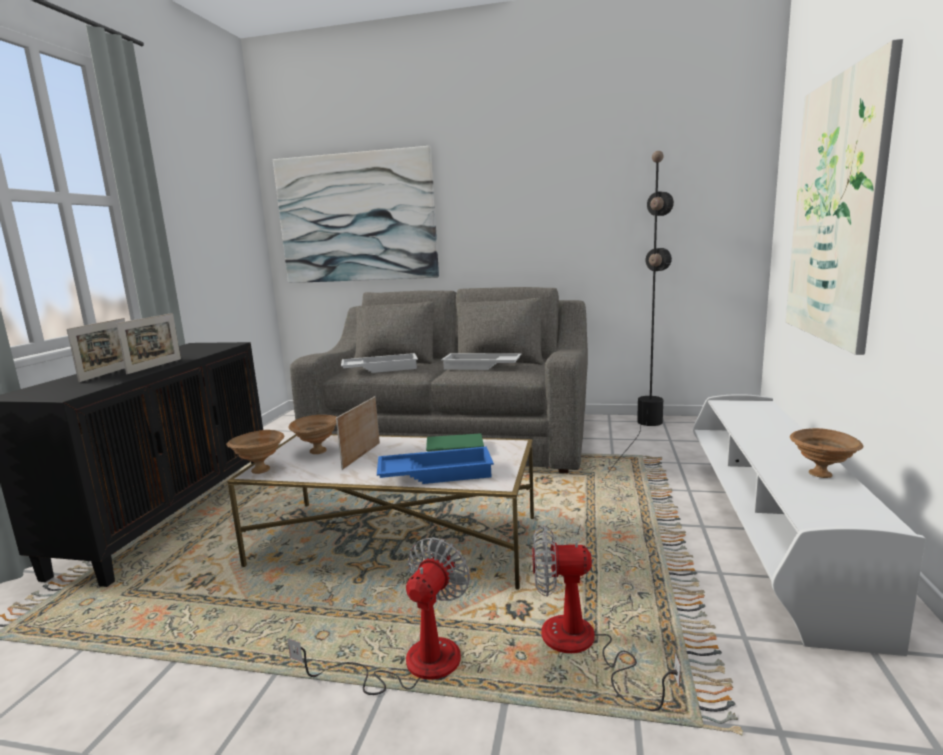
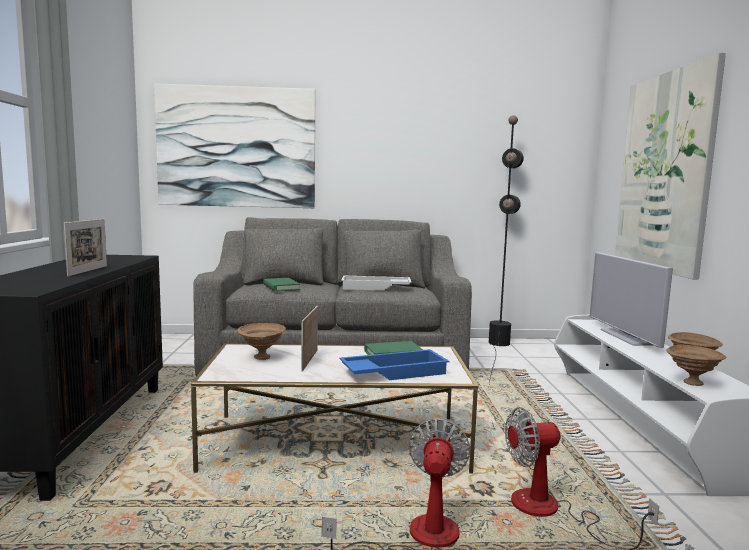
camera: 15 degrees left, 5 degrees down
picture frame [67,318,125,382] -> none
brown bowl [226,430,284,474] -> brown bowl moved to [666,345,727,386]
white tray [341,353,418,373] -> green book [263,278,300,291]
none -> television [590,252,673,348]

